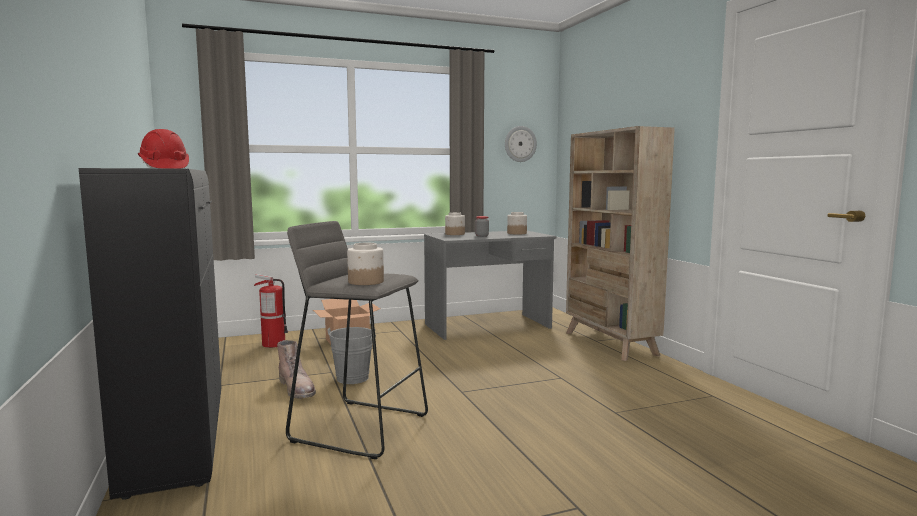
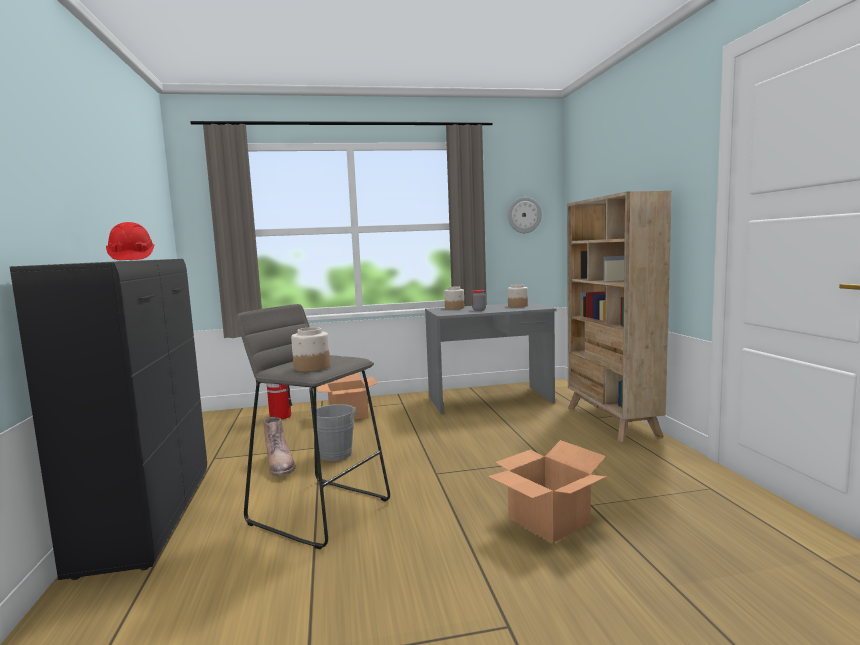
camera: 10 degrees right, 0 degrees up
none -> cardboard box [488,440,607,543]

